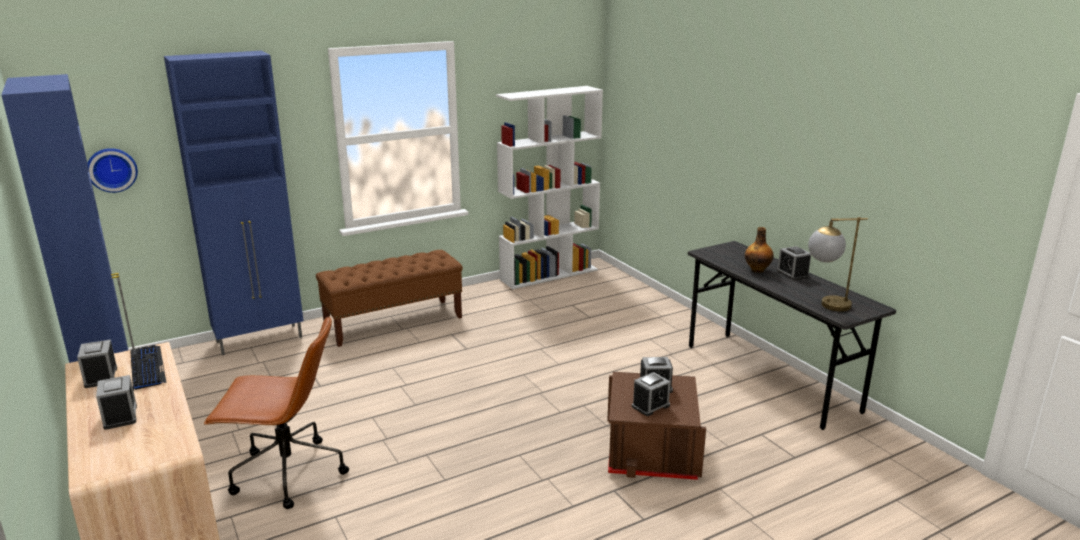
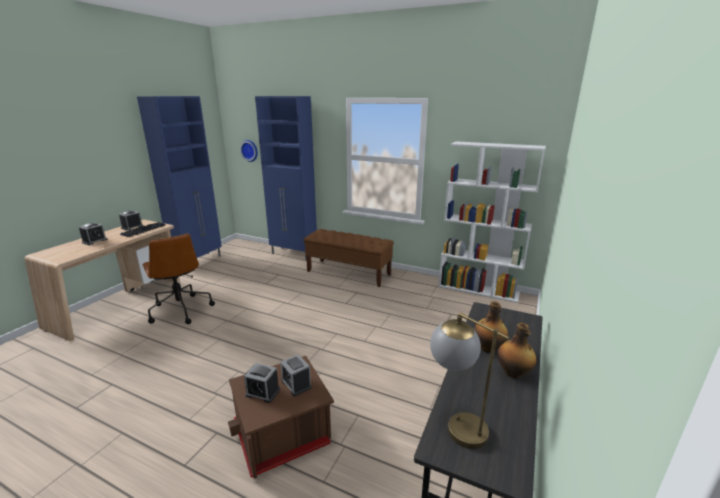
camera: 55 degrees right, 0 degrees up
alarm clock [777,246,811,281] -> bottle [497,323,536,379]

